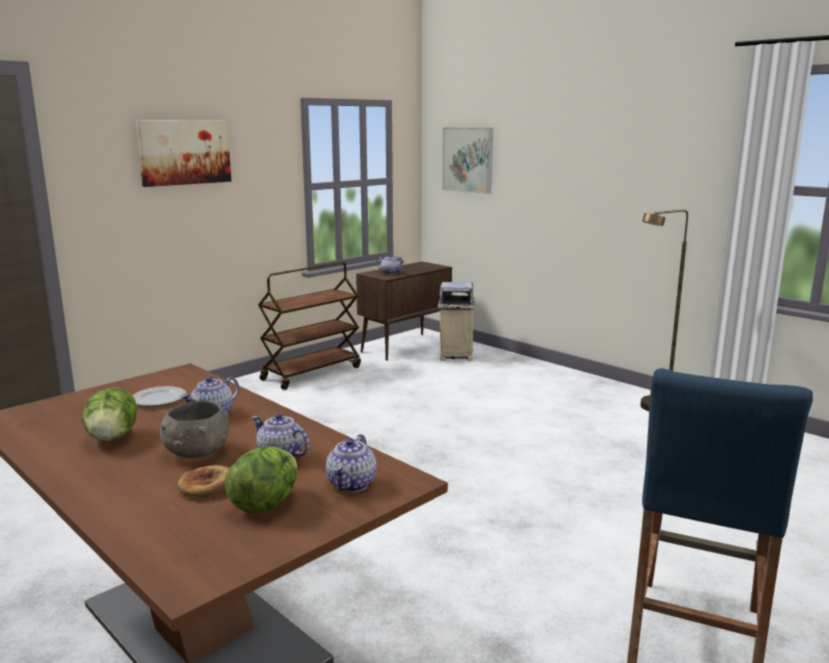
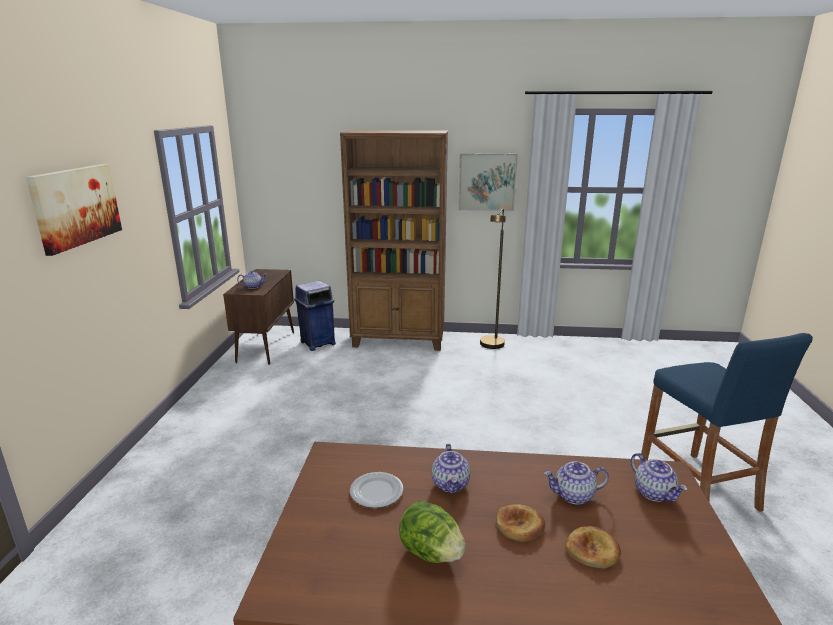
camera: 40 degrees left, 5 degrees up
grey bowl [160,401,229,458] -> bread [496,505,545,542]
lettuce [225,447,297,514] -> none
brown cart [258,262,361,390] -> none
beige trash can [438,282,475,361] -> blue trash can [294,280,336,351]
picture [442,128,493,194] -> picture moved to [458,153,518,211]
none -> brown bookcase [340,130,448,351]

